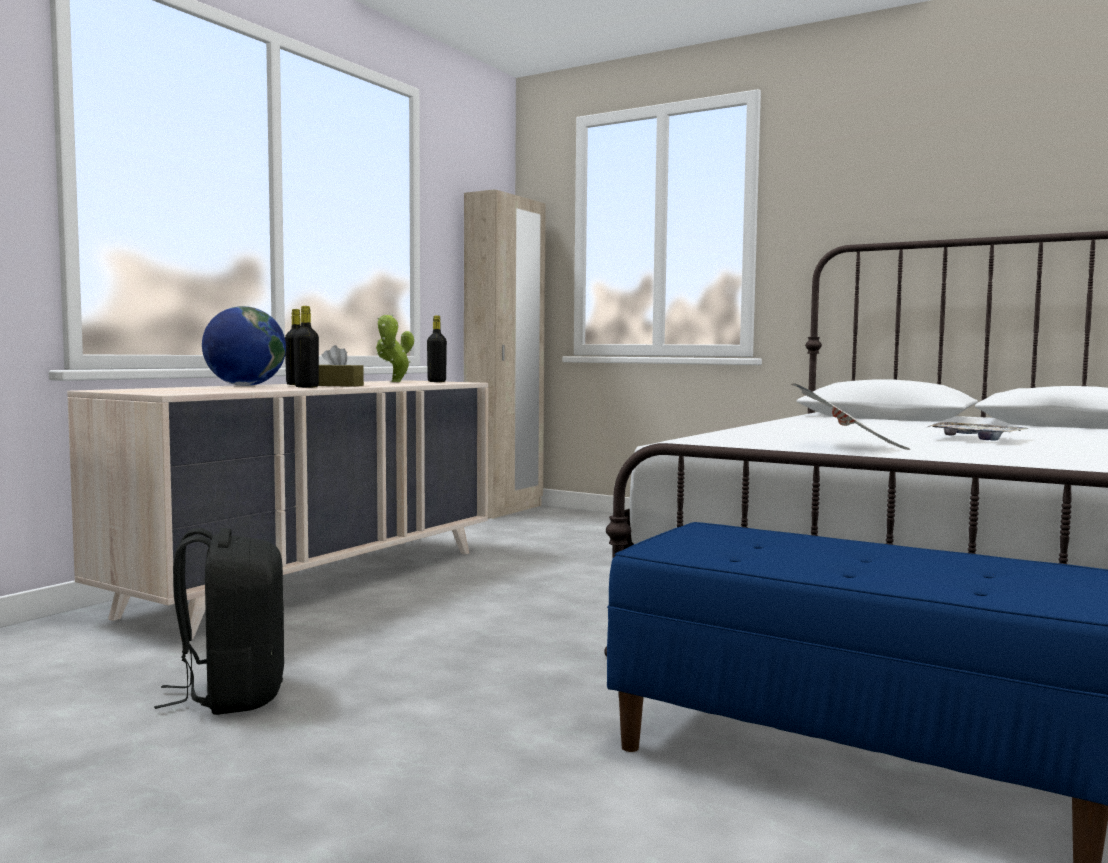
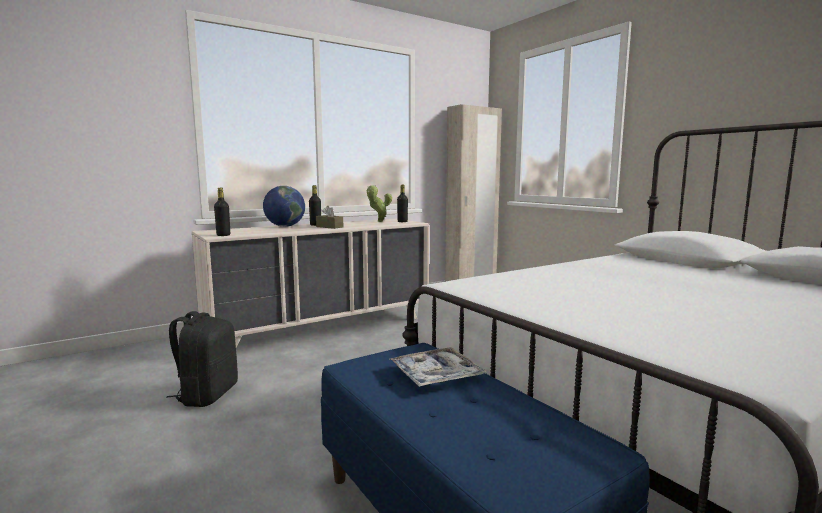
camera: 25 degrees right, 5 degrees up
black bottle [293,306,319,388] -> black bottle moved to [214,188,230,236]
newspaper [791,383,911,450] -> none
tray [928,422,1028,441] -> tray moved to [391,347,487,387]

